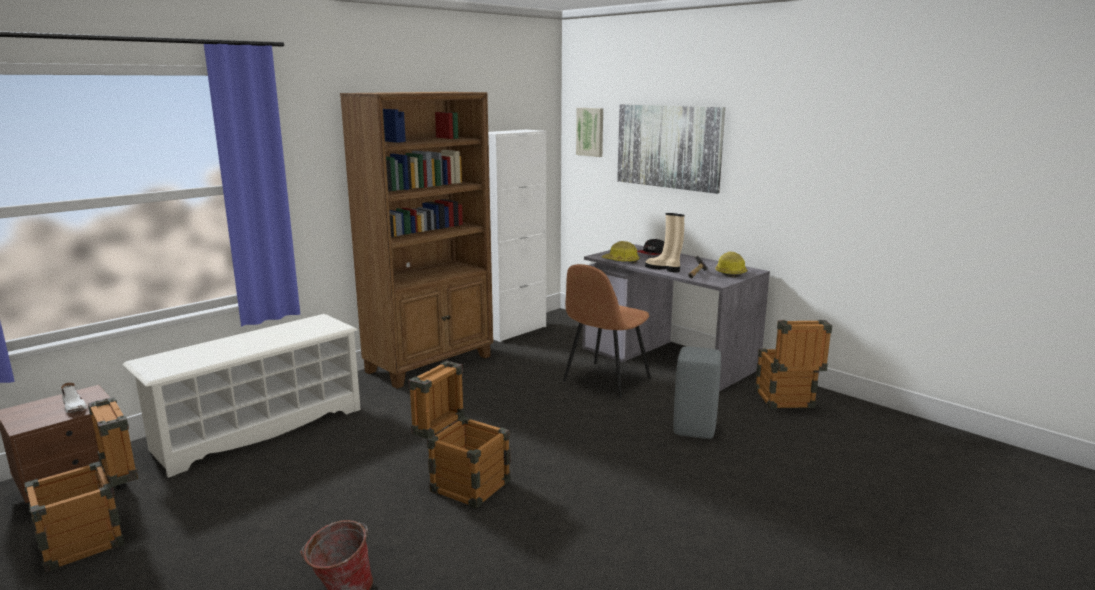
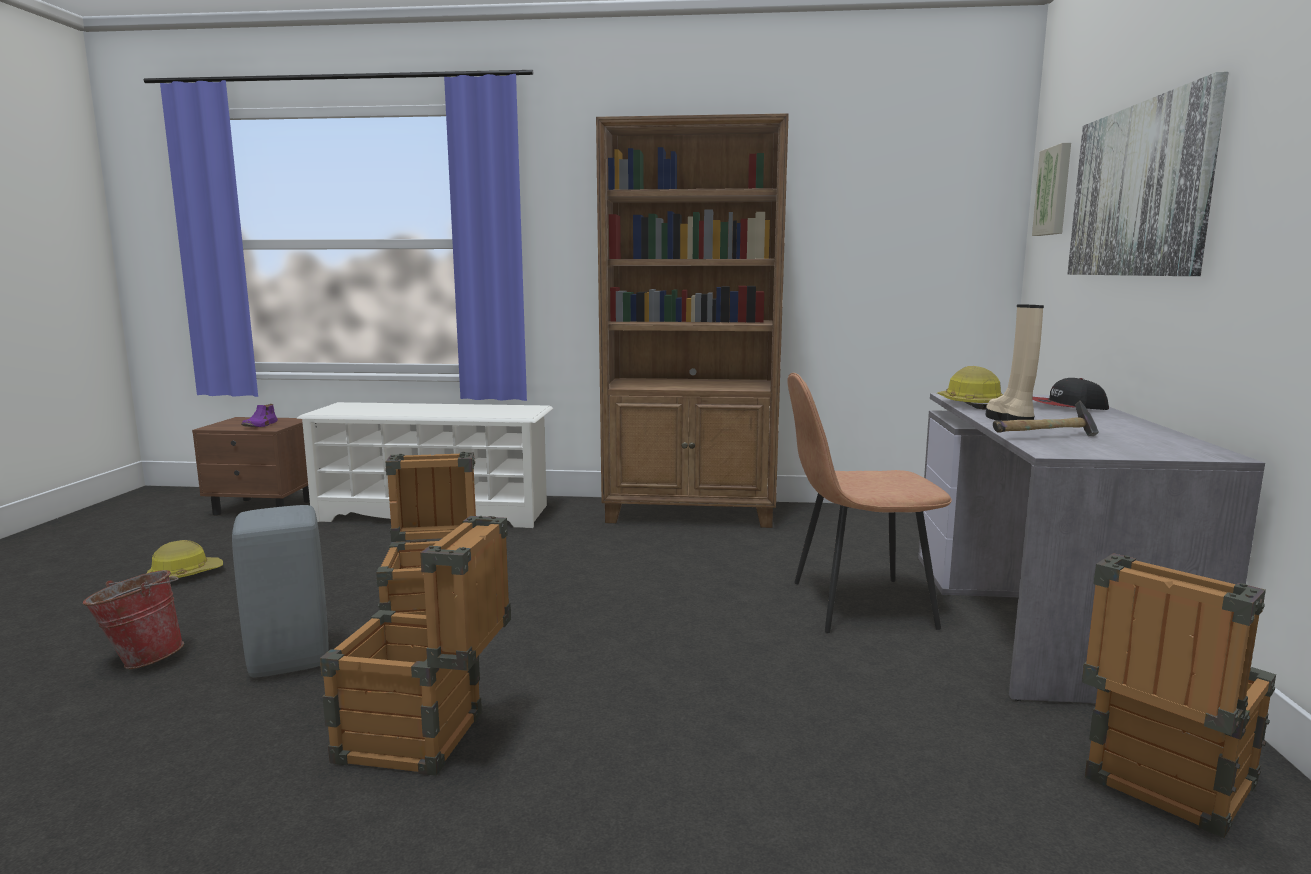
camera: 50 degrees right, 5 degrees down
crate [24,397,138,572] -> crate moved to [320,516,511,776]
white shoe [61,383,87,413] -> purple shoe [241,404,278,427]
white cabinet [488,130,546,342] -> none
grey stool [673,346,721,439] -> grey stool moved to [232,505,328,677]
hard hat [716,252,747,277] -> hard hat moved to [147,540,223,578]

